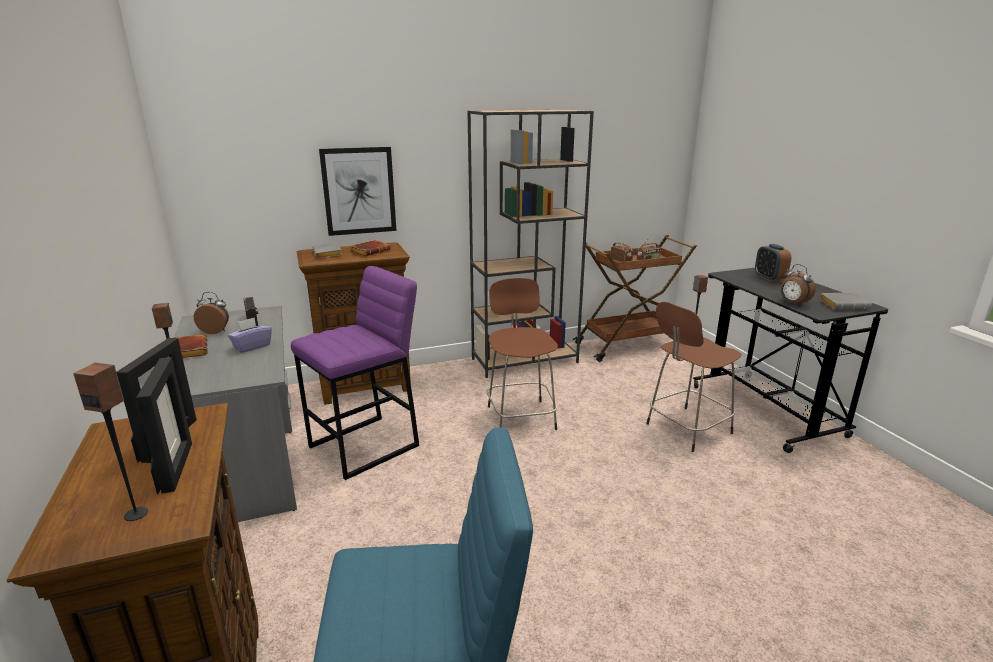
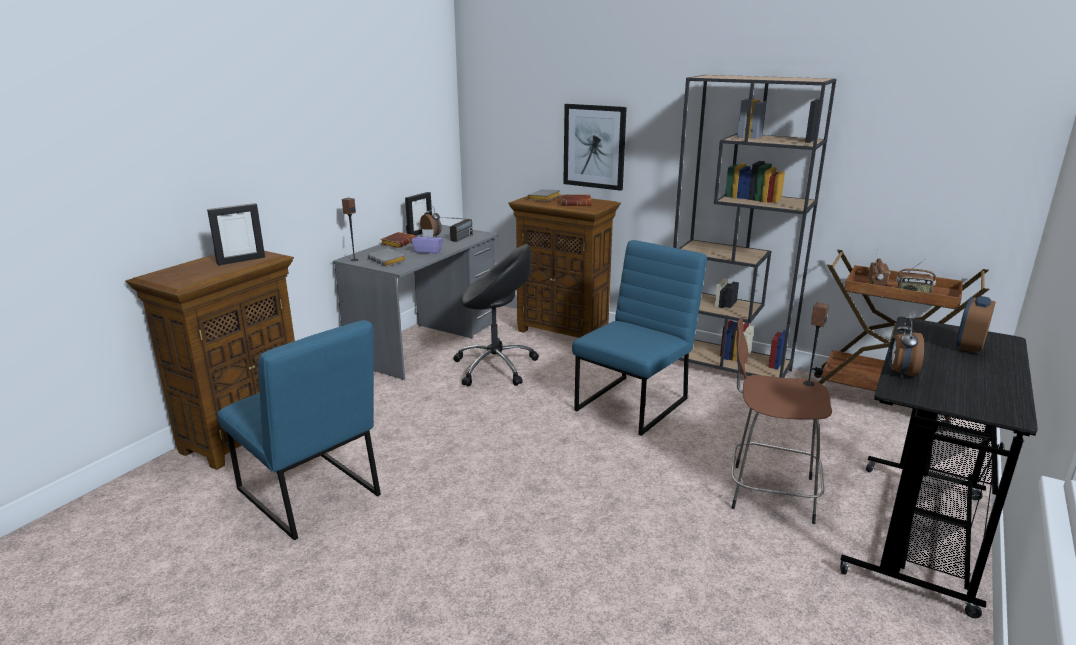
camera: 50 degrees right, 0 degrees up
speaker [73,363,148,521] -> none
picture frame [136,357,192,494] -> picture frame moved to [405,192,432,236]
purple stool [291,266,419,480] -> black office chair [453,244,539,387]
brown stool [487,278,558,430] -> blue chair [572,240,707,436]
grey book [819,293,872,310] -> grey book moved to [368,248,406,266]

